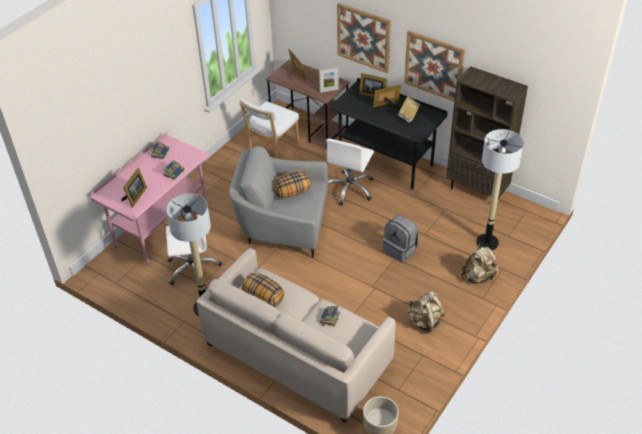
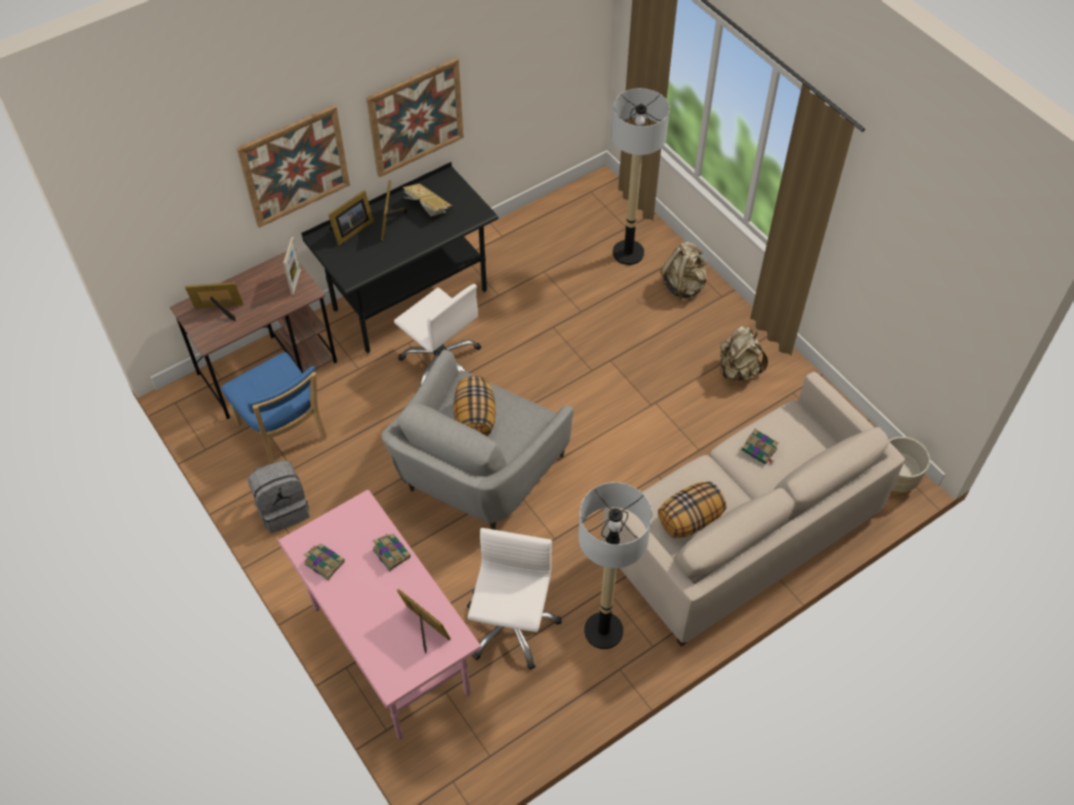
camera: 70 degrees left, 10 degrees up
white chair [239,99,299,159] -> blue chair [221,352,327,464]
grey backpack [383,215,418,263] -> grey backpack moved to [248,461,310,533]
brown bookcase [446,66,528,199] -> none

